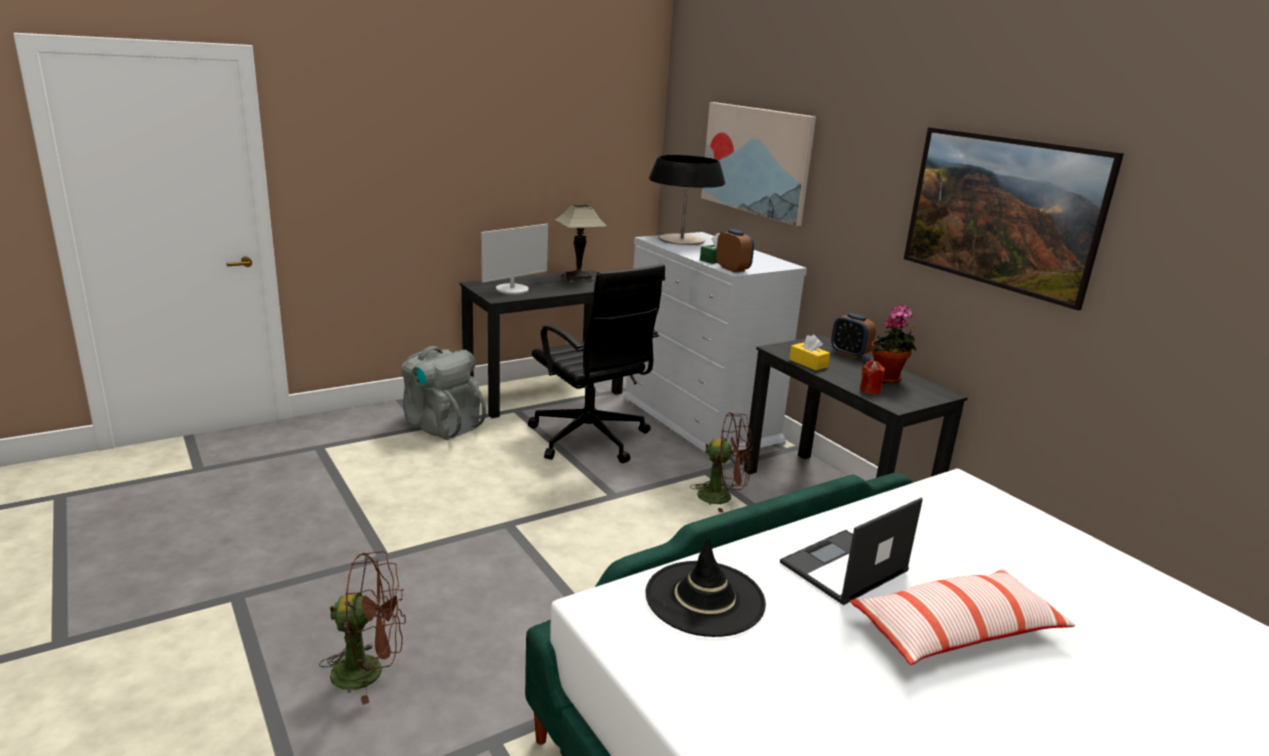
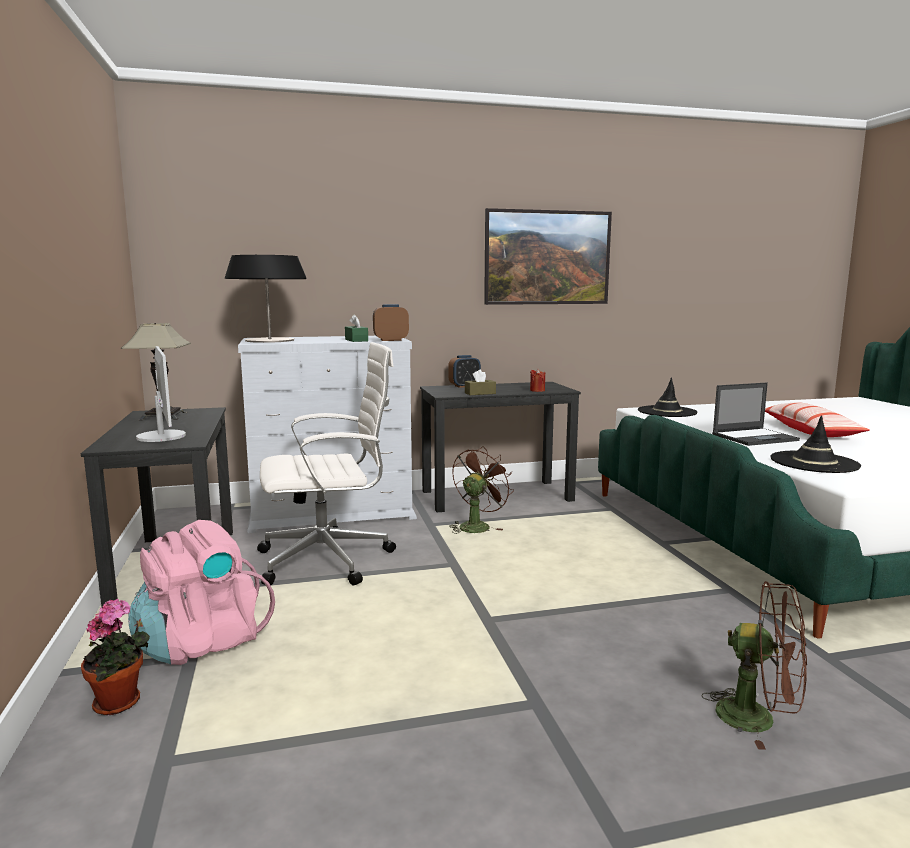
camera: 70 degrees left, 10 degrees down
brown fan [319,551,406,705] -> brown fan turned 105 degrees clockwise [701,581,807,750]
grey backpack [402,346,486,440] -> pink backpack [128,520,275,665]
black office chair [528,264,665,463] -> white office chair [257,342,396,586]
picture [701,102,816,226] -> none
laptop [780,498,923,605] -> laptop turned 90 degrees counterclockwise [712,383,800,446]
yellow tissue box [789,335,830,370] -> brown tissue box [465,369,496,395]
potted plant [871,304,916,383] -> potted plant moved to [81,599,150,715]
none -> black hat [638,377,697,417]

